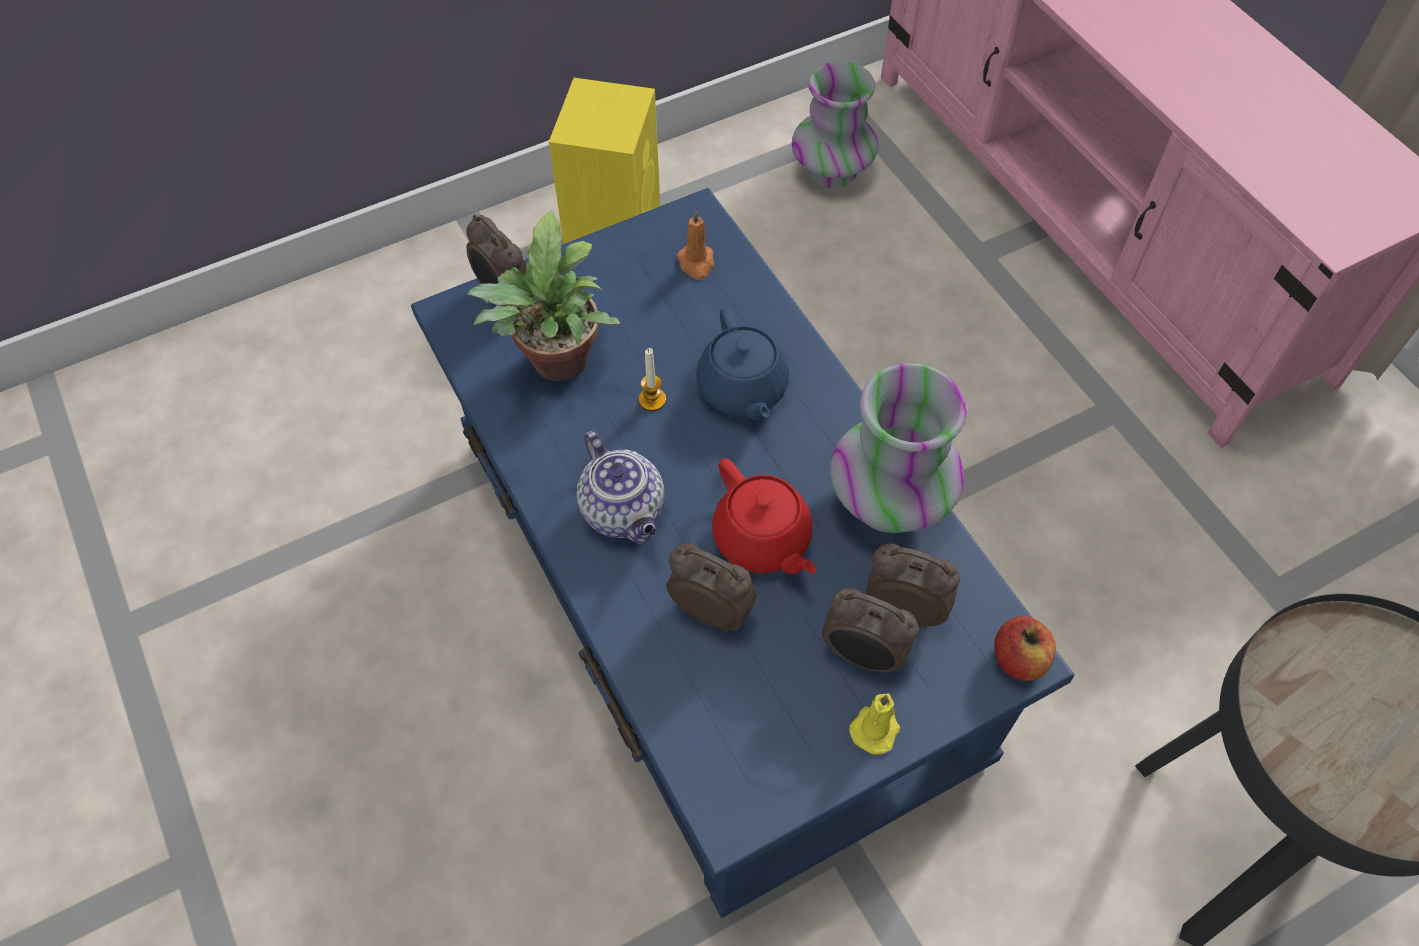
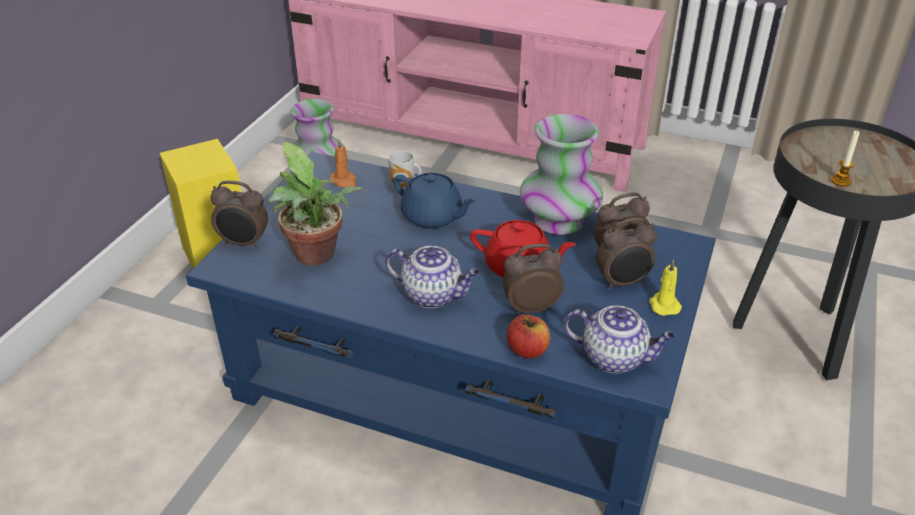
camera: 40 degrees left, 20 degrees down
candle [639,348,666,411] -> candle moved to [831,130,860,187]
apple [994,616,1056,681] -> apple moved to [507,315,550,358]
none -> mug [388,150,422,189]
none -> teapot [564,305,675,373]

